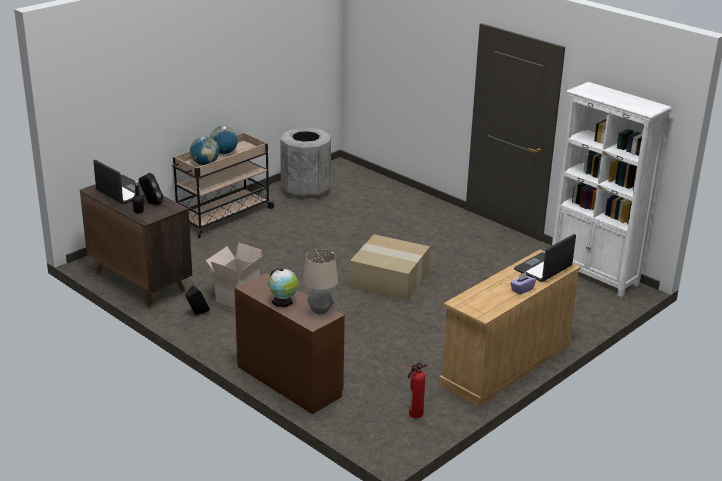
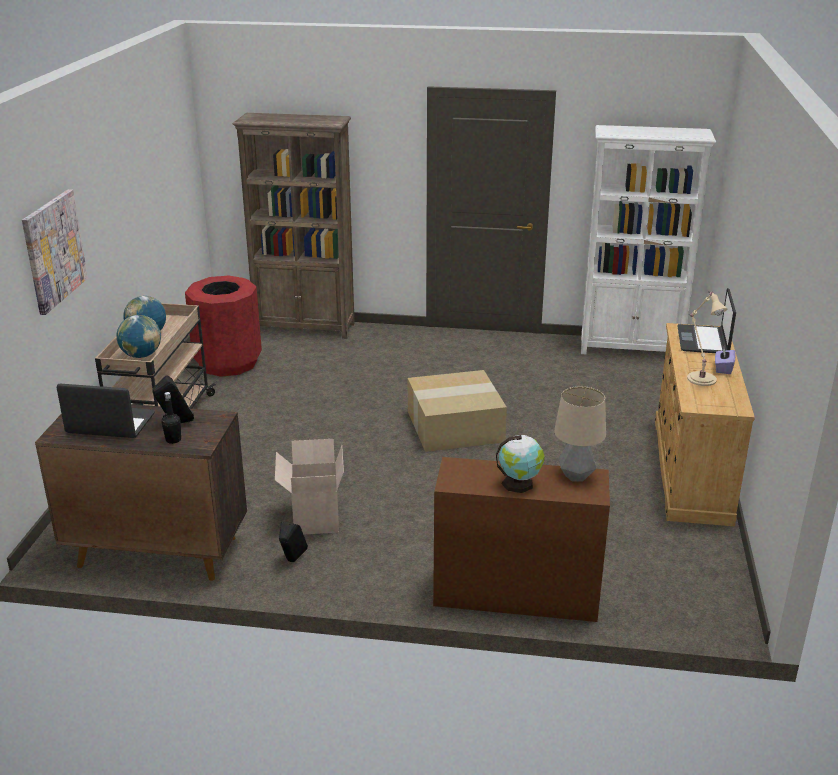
camera: 35 degrees left, 0 degrees up
grey trash can [280,127,331,201] -> red trash can [185,275,262,377]
fire extinguisher [408,362,427,418] -> none
none -> picture [22,189,88,315]
none -> brown bookcase [233,113,355,339]
none -> beige table lamp [687,292,728,386]

